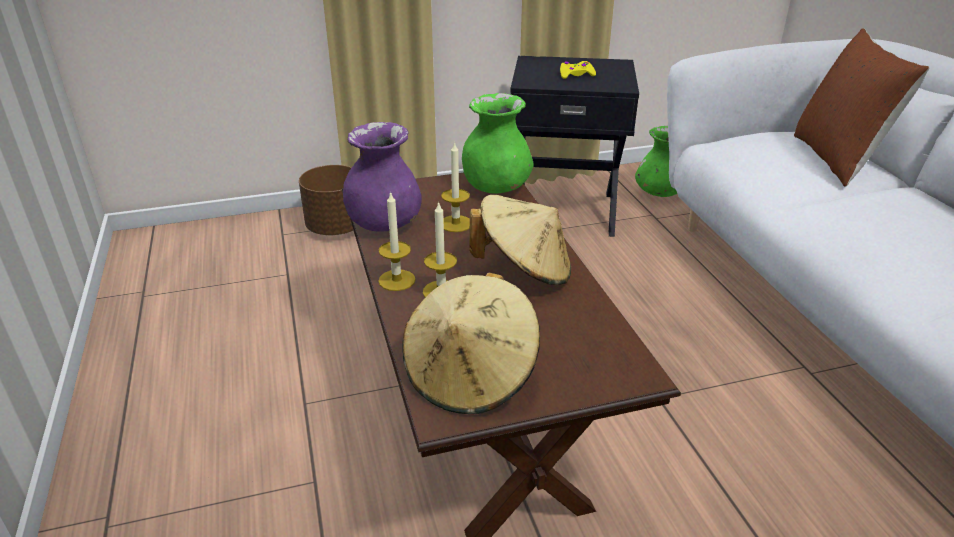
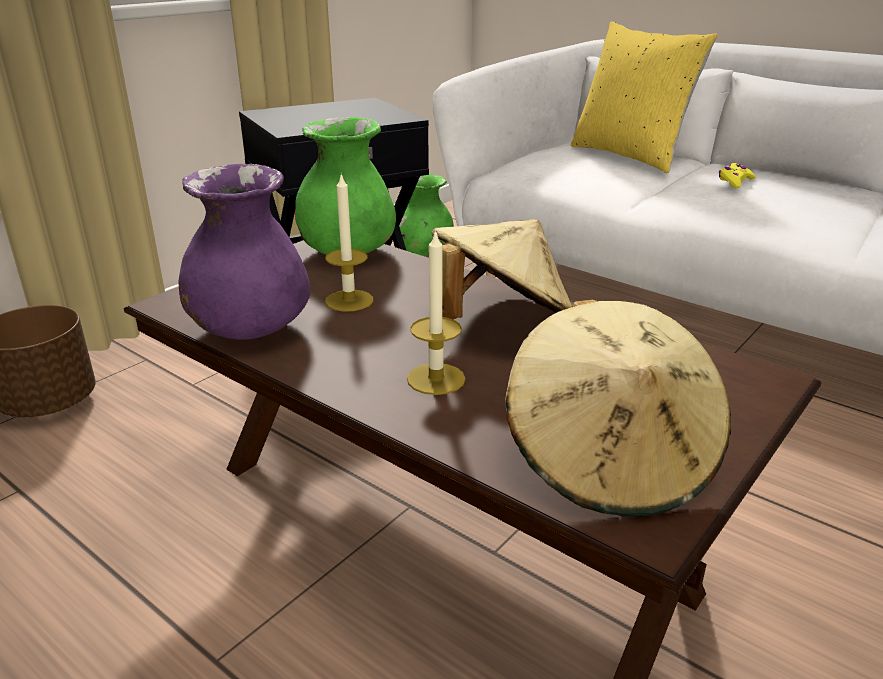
camera: 35 degrees left, 5 degrees down
candle [378,191,416,291] -> none
yellow game controller [560,61,596,79] -> yellow game controller moved to [719,163,756,188]
brown pillow [794,28,930,187] -> yellow pillow [571,21,718,173]

